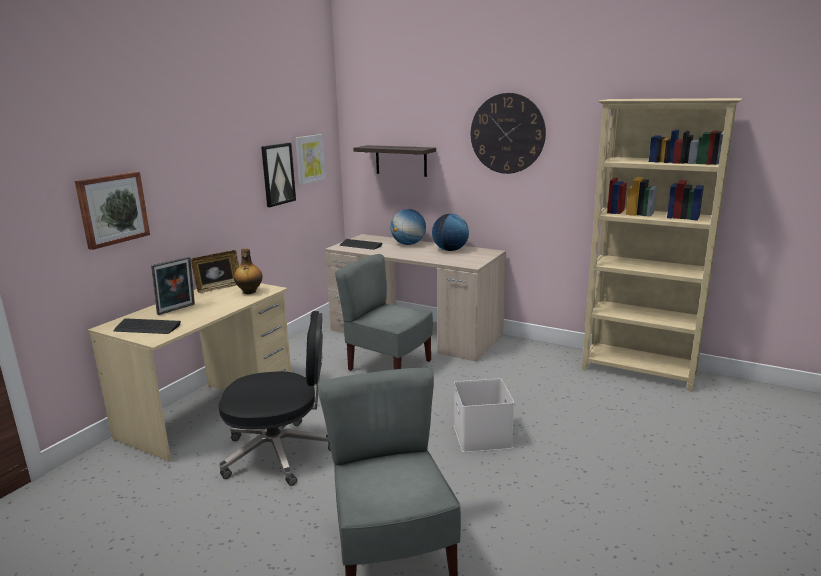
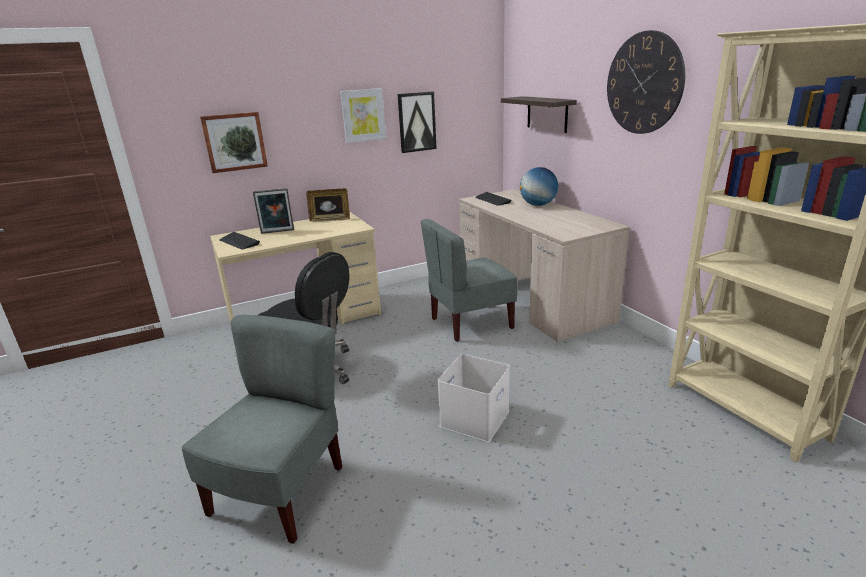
camera: 35 degrees right, 5 degrees up
bottle [234,248,262,294] -> none
picture [295,134,326,185] -> picture moved to [340,88,386,143]
grey chair [335,254,433,371] -> grey chair turned 90 degrees counterclockwise [421,219,517,342]
globe [432,214,469,251] -> none

